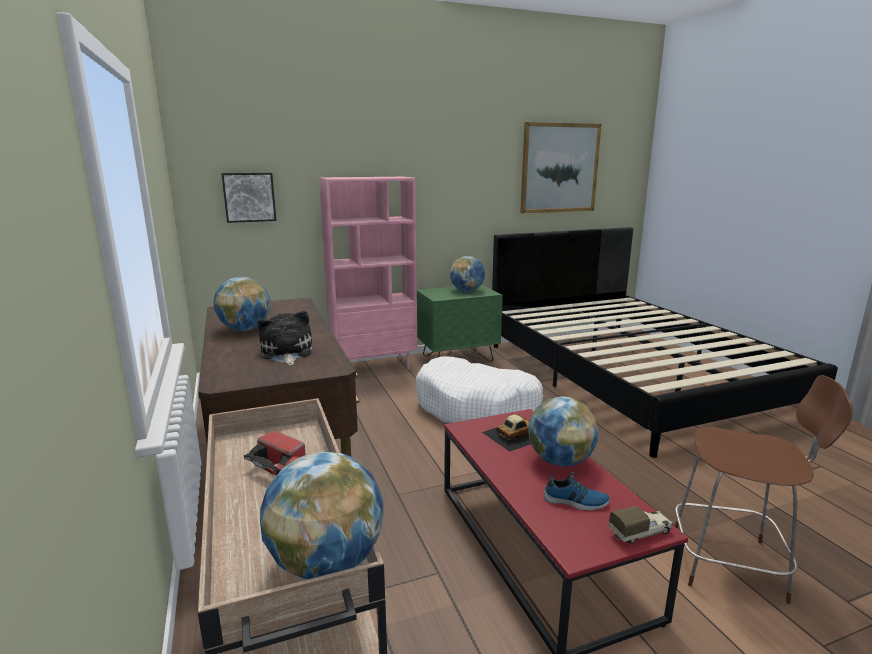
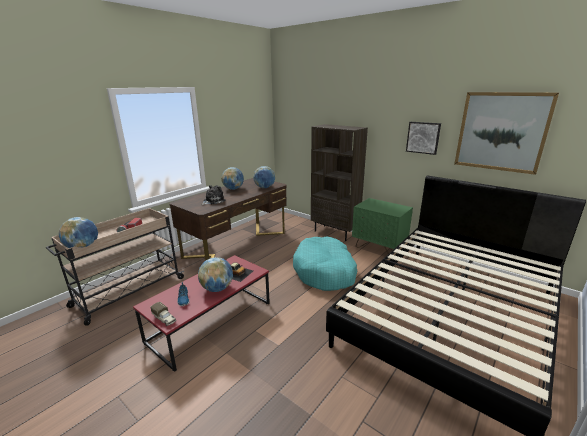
camera: 60 degrees right, 5 degrees up
picture [221,173,276,223] -> picture moved to [406,122,441,155]
pink bookcase [319,177,417,369] -> brown bookcase [311,124,368,241]
white dog bed [416,356,543,423] -> turquoise dog bed [293,237,357,291]
globe [450,256,485,292] -> globe moved to [253,166,275,188]
brown chair [675,375,853,604] -> none

